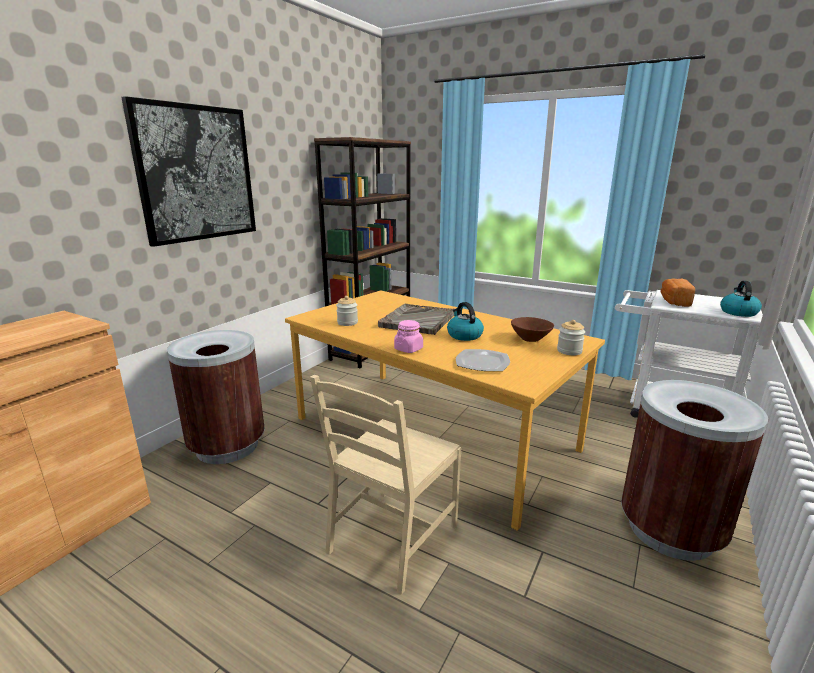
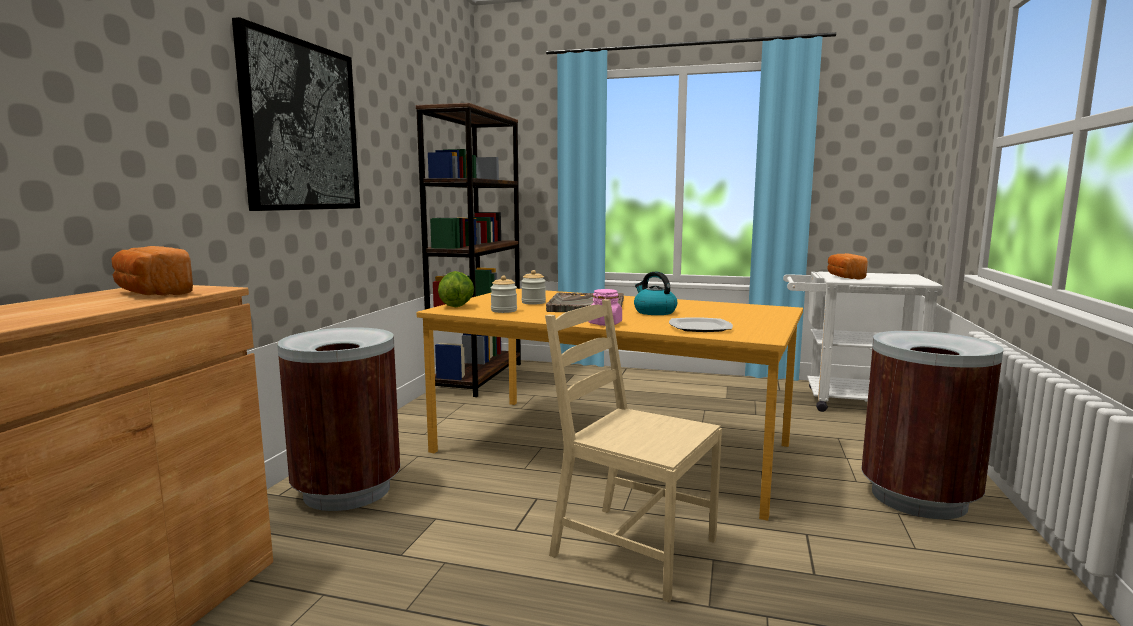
camera: 15 degrees left, 10 degrees down
beige chair [310,375,461,595] -> beige chair turned 105 degrees clockwise [545,299,722,602]
brown bowl [511,317,554,342] -> none
jar [557,320,585,355] -> jar moved to [521,270,546,305]
kettle [720,281,762,317] -> none
none -> bread [111,246,193,296]
none -> lettuce [438,271,474,307]

